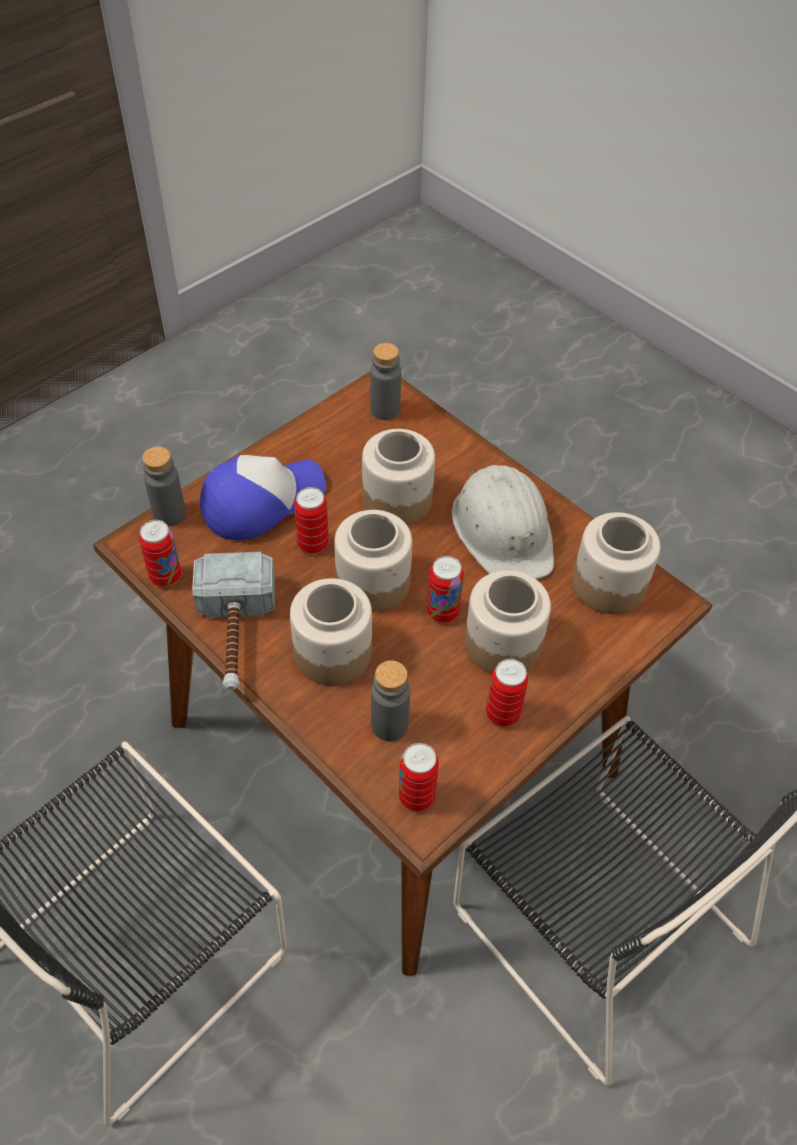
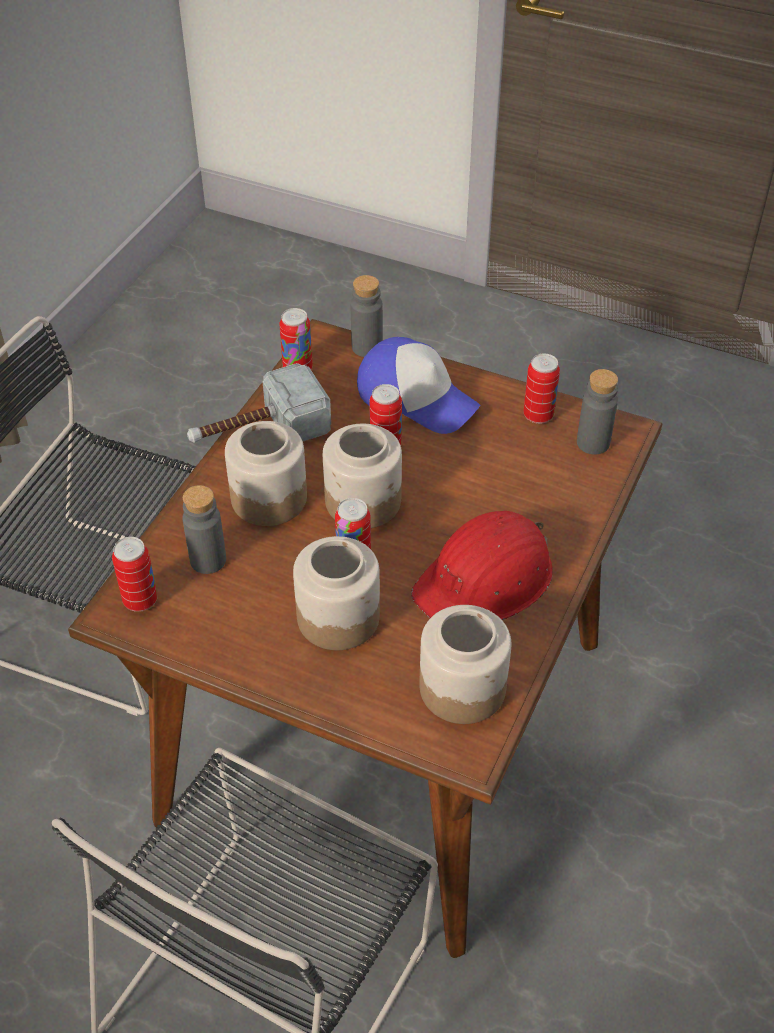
camera: 70 degrees right, 5 degrees down
jar [362,429,435,525] -> none
white hard hat [452,465,554,579] -> red hard hat [411,511,553,620]
can [486,659,528,727] -> can moved to [523,353,560,424]

